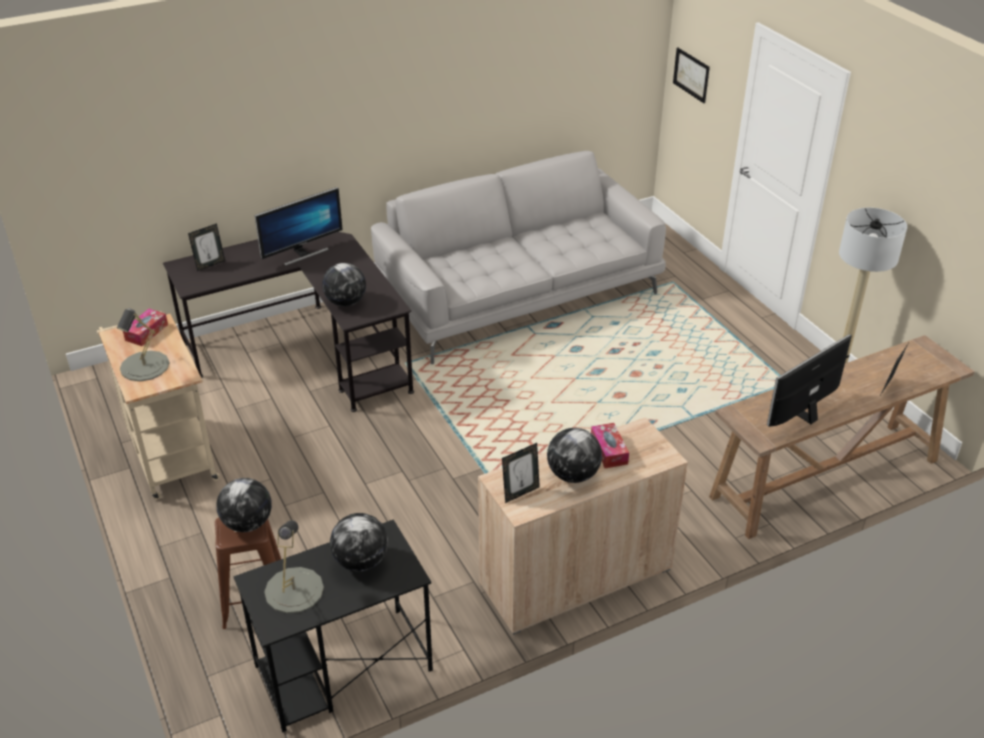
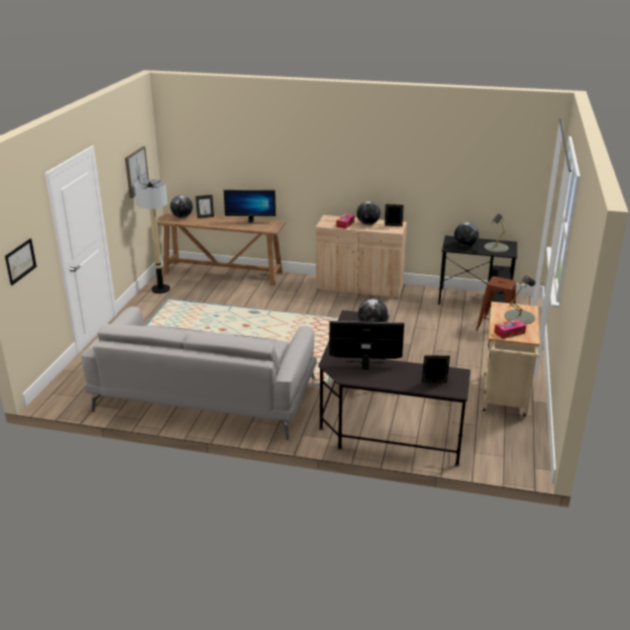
camera: 140 degrees left, 10 degrees down
globe [216,478,272,532] -> globe moved to [170,195,193,218]
none -> picture [125,146,149,198]

